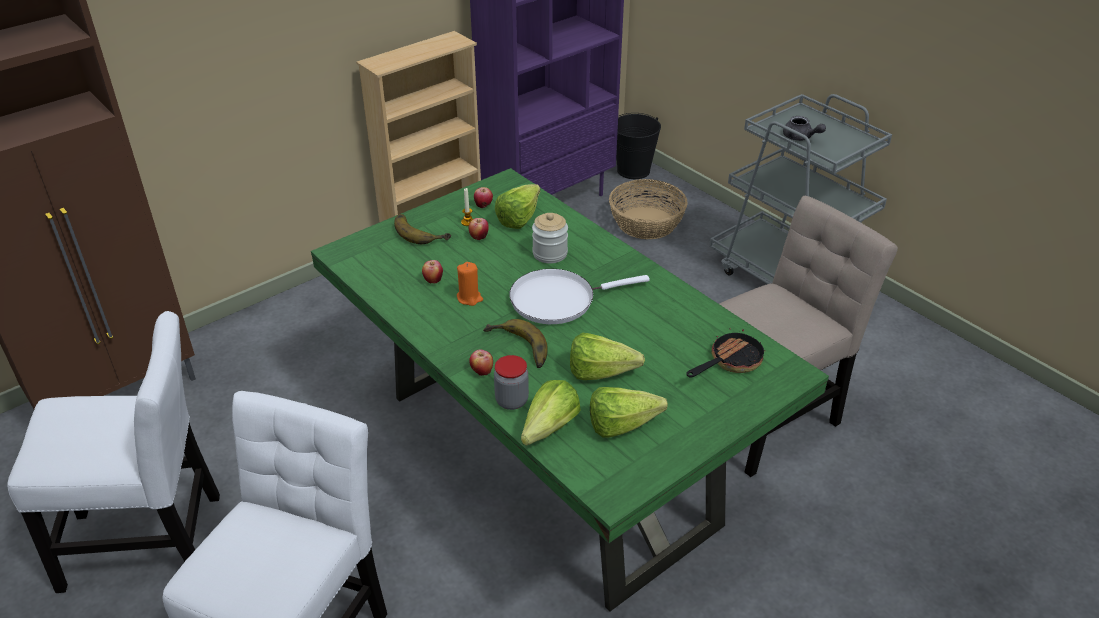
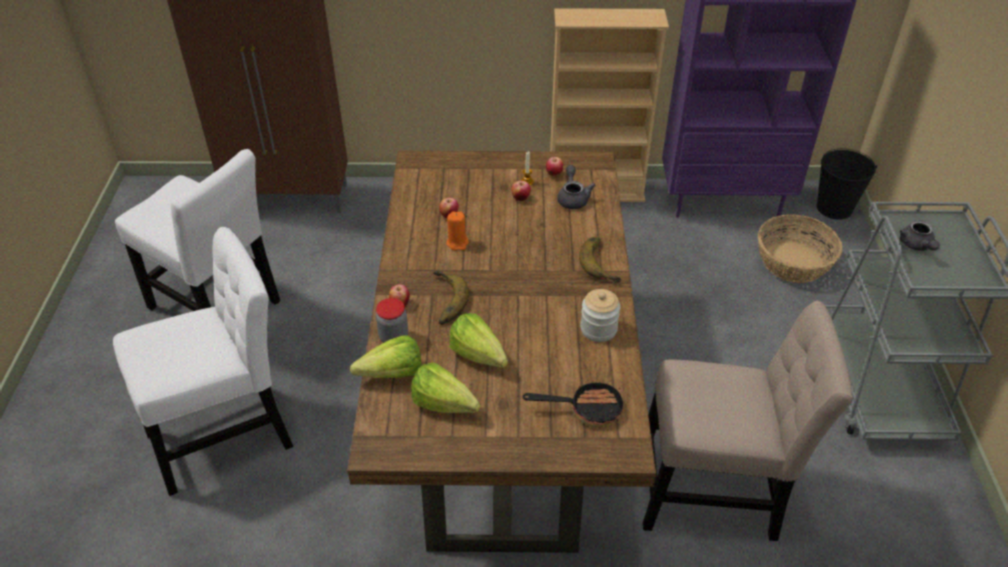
camera: 40 degrees right, 5 degrees up
green dining table [311,168,829,611] -> brown dining table [347,151,656,553]
banana [394,214,451,244] -> banana moved to [579,237,621,283]
lettuce [495,184,540,229] -> grey teapot [557,165,595,209]
white frying pan [509,269,650,324] -> none
jar [532,213,568,263] -> jar moved to [580,289,620,342]

